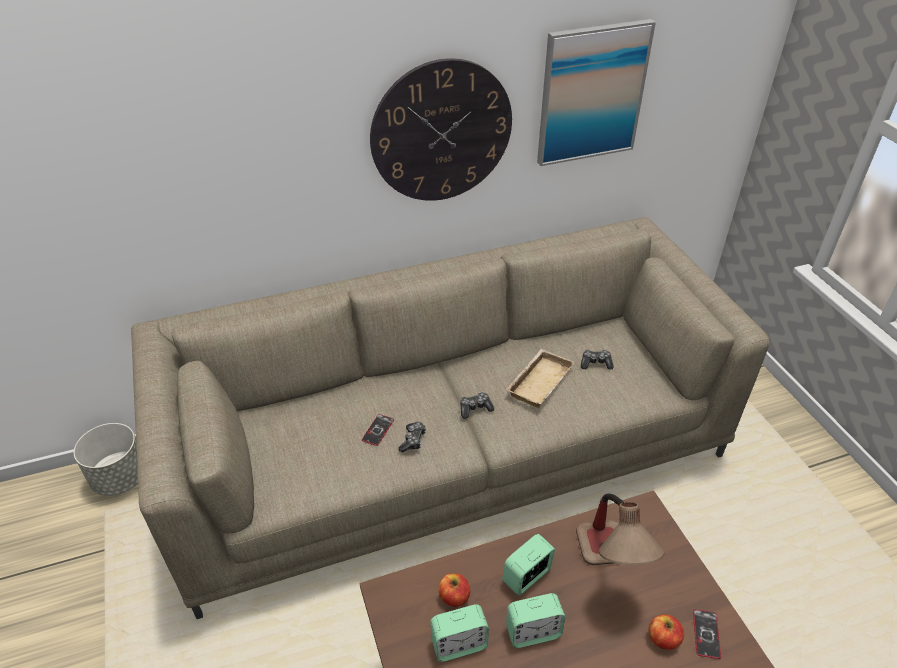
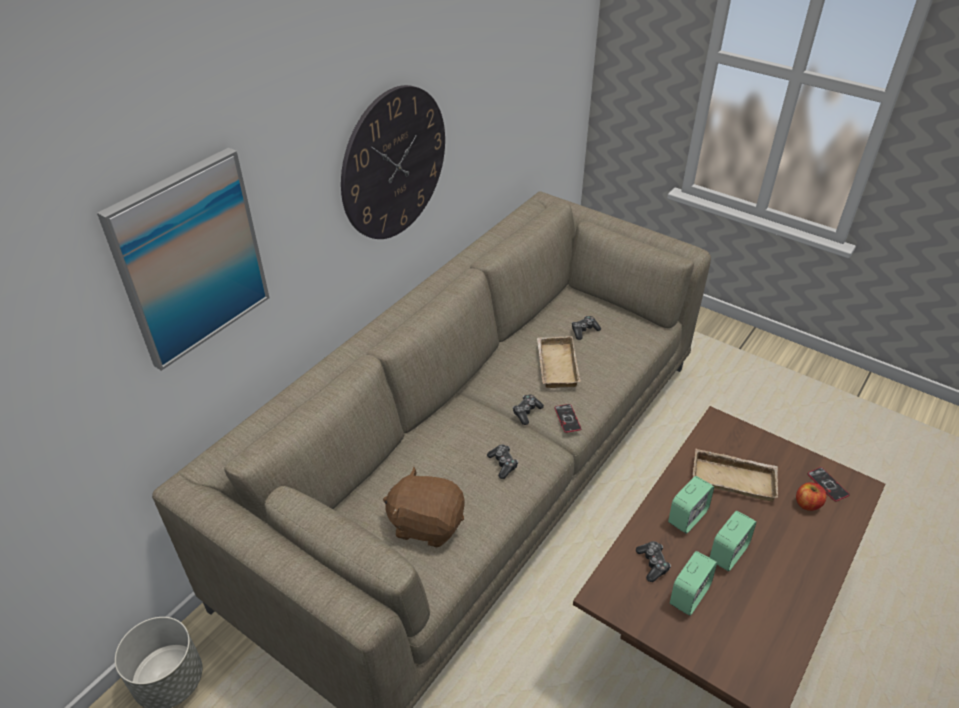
camera: 35 degrees left, 0 degrees up
phone [362,414,394,446] -> phone moved to [554,404,581,433]
apple [438,573,470,607] -> game controller [636,541,671,582]
alarm clock [502,534,555,596] -> alarm clock turned 150 degrees counterclockwise [668,476,714,534]
picture [537,19,656,166] -> picture moved to [97,147,270,371]
table lamp [576,493,664,565] -> beige tray [693,448,778,501]
none -> brown plush toy [383,467,465,548]

